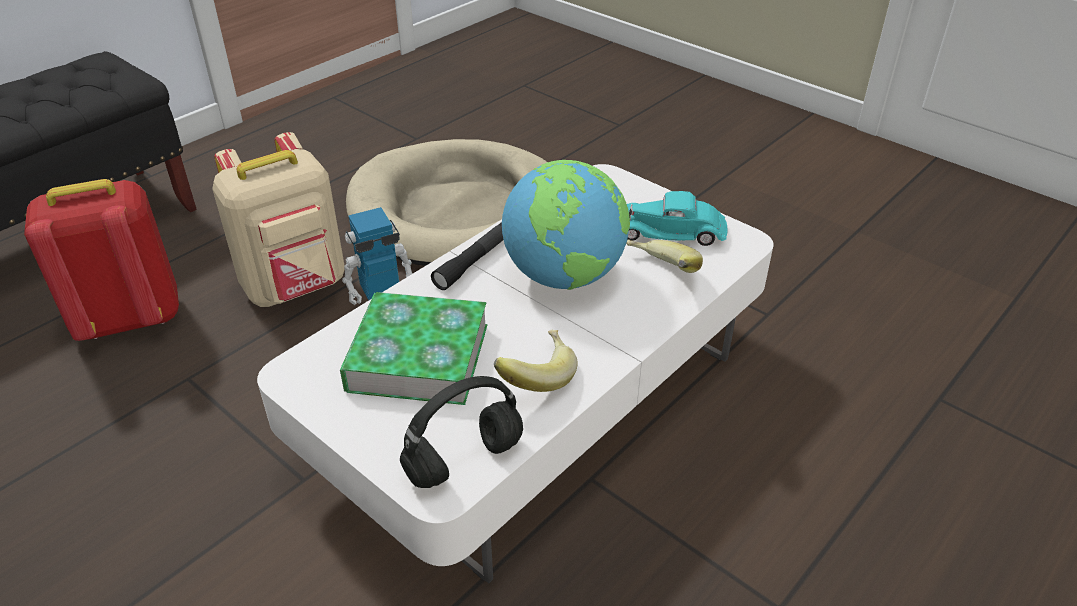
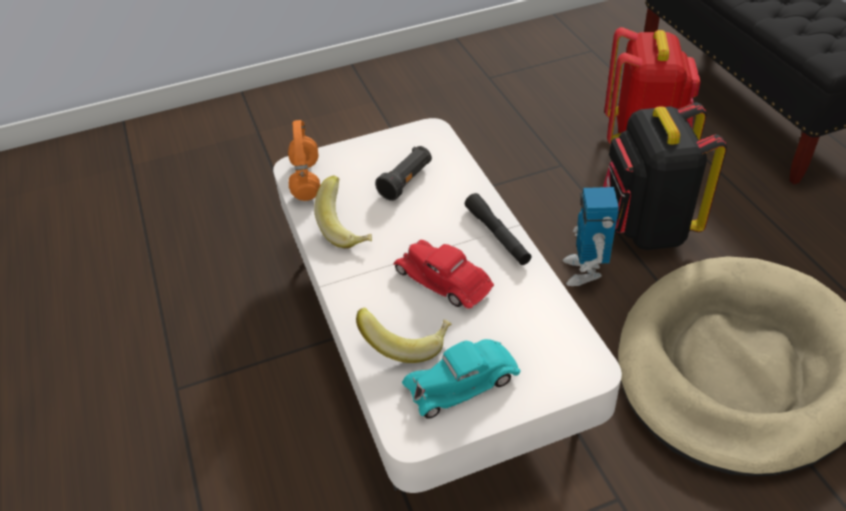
camera: 120 degrees right, 5 degrees up
beige backpack [212,132,345,307] -> black backpack [603,102,727,250]
book [340,292,487,405] -> black flashlight [375,146,432,201]
black headphones [400,376,523,488] -> orange headphones [288,120,320,201]
globe [502,160,630,290] -> red toy car [393,240,494,309]
turquoise toy car [627,191,728,246] -> turquoise toy car turned 150 degrees counterclockwise [402,339,520,419]

